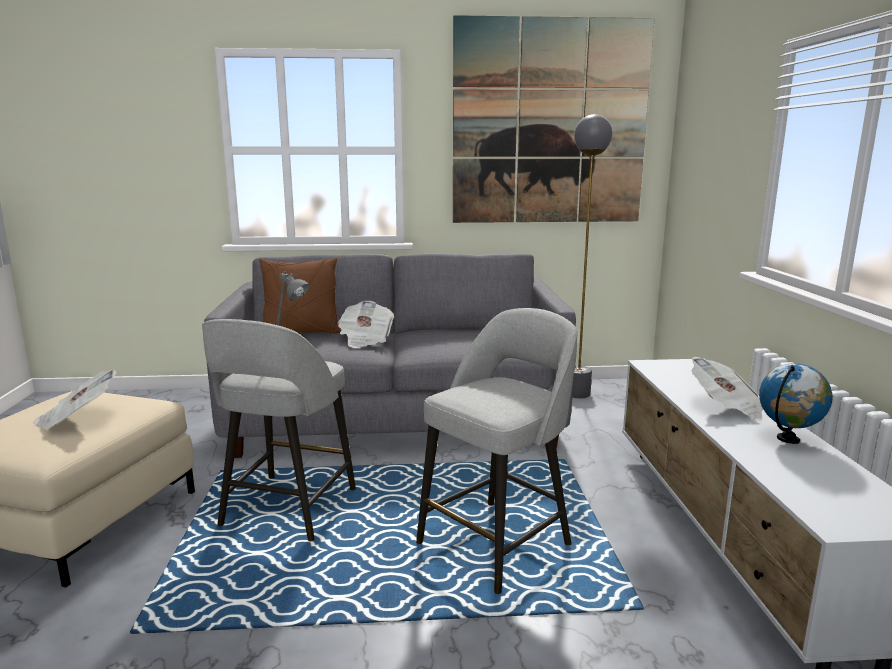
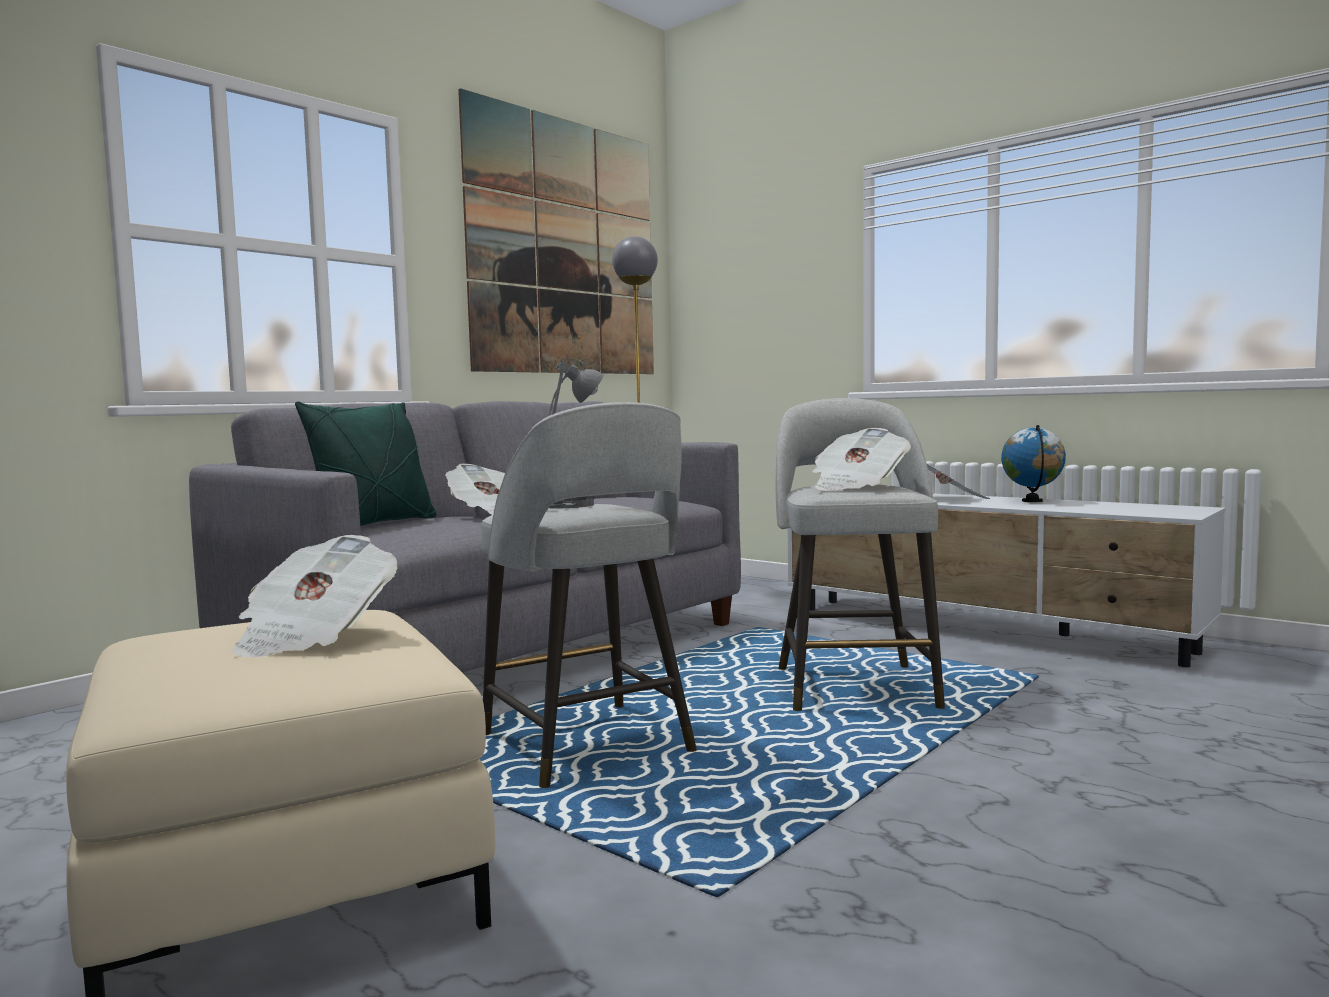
camera: 45 degrees left, 10 degrees down
brown pillow [259,258,341,333] -> green pillow [295,401,437,526]
none -> newspaper [812,428,911,491]

